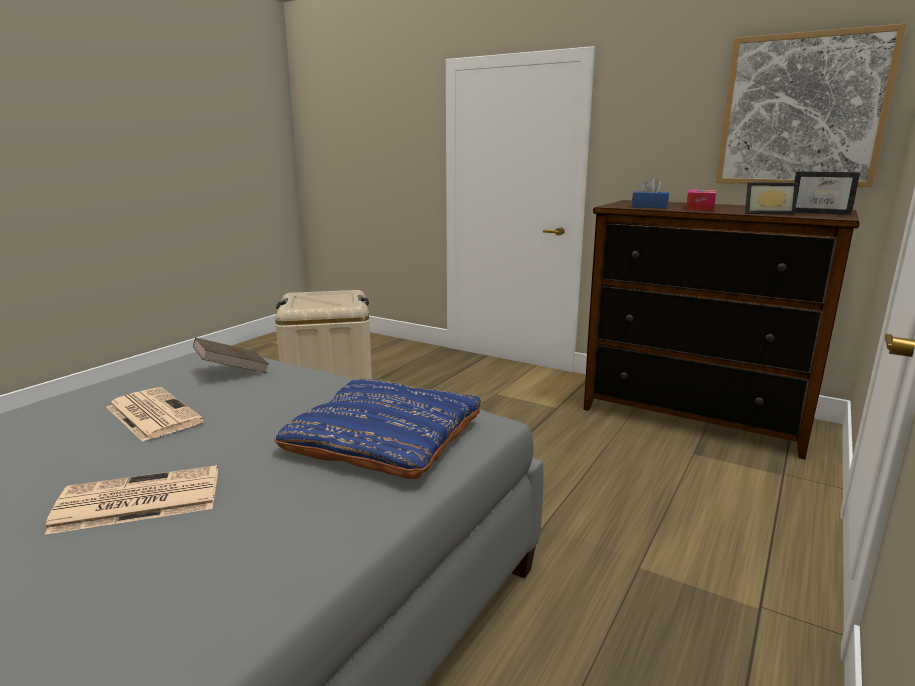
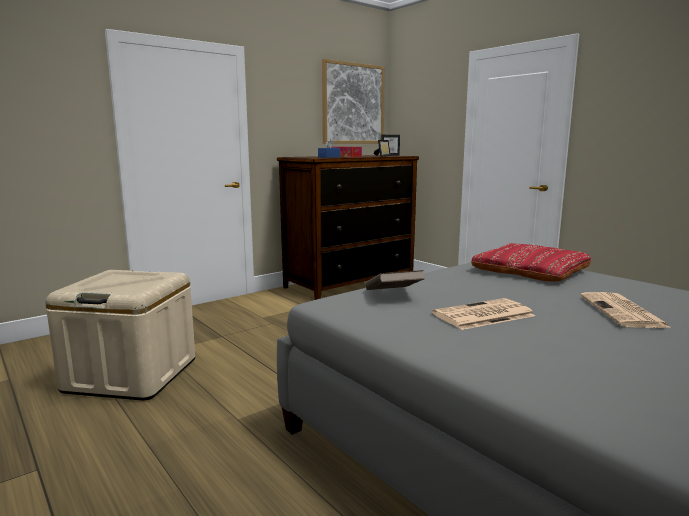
camera: 70 degrees left, 5 degrees down
blue pillow [274,379,481,479] -> red pillow [471,243,591,282]

